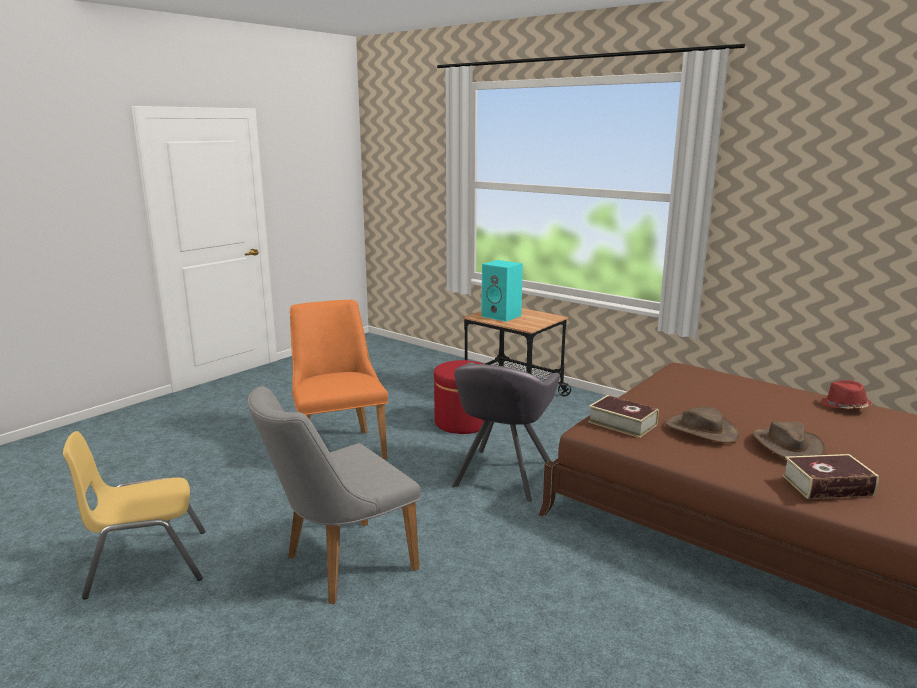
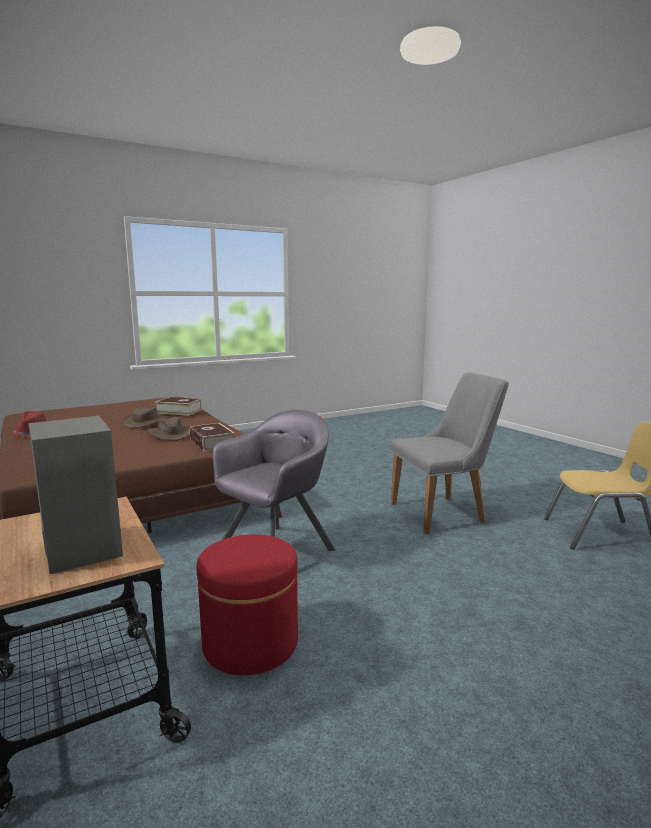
camera: 160 degrees left, 5 degrees down
orange chair [290,300,388,460] -> none
turquoise speaker [481,260,523,322] -> grey speaker [28,416,123,574]

